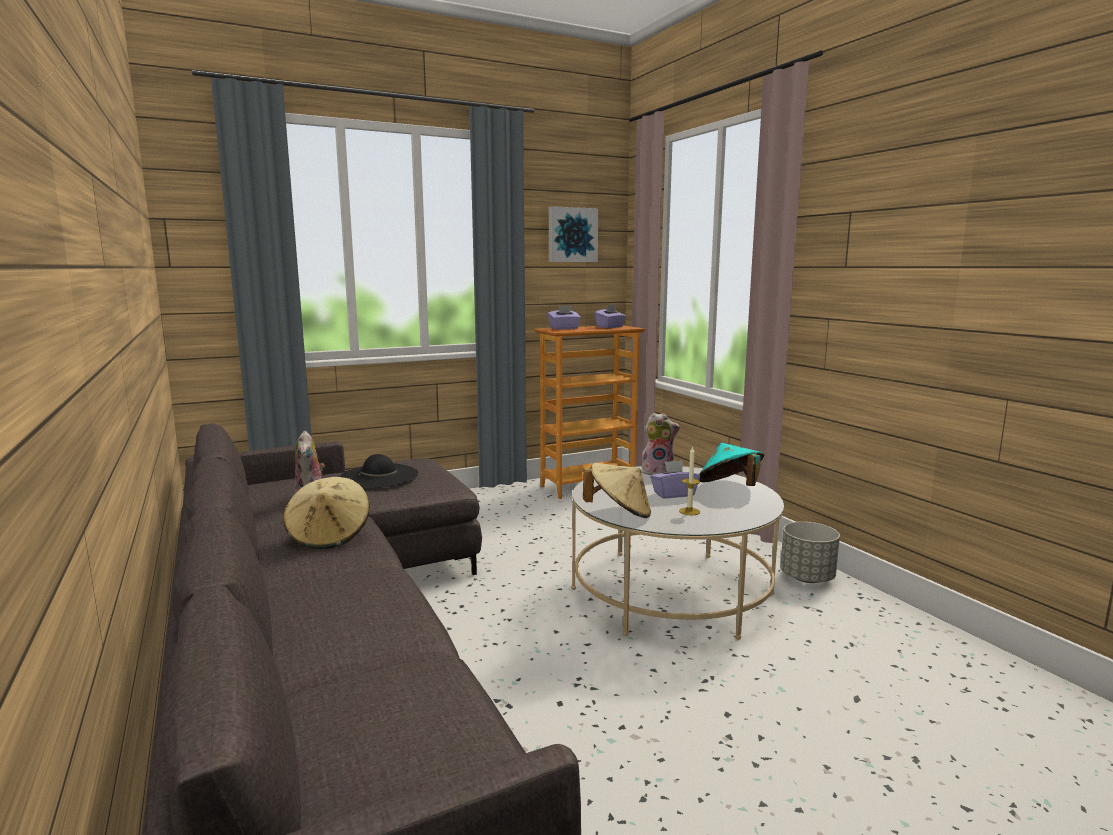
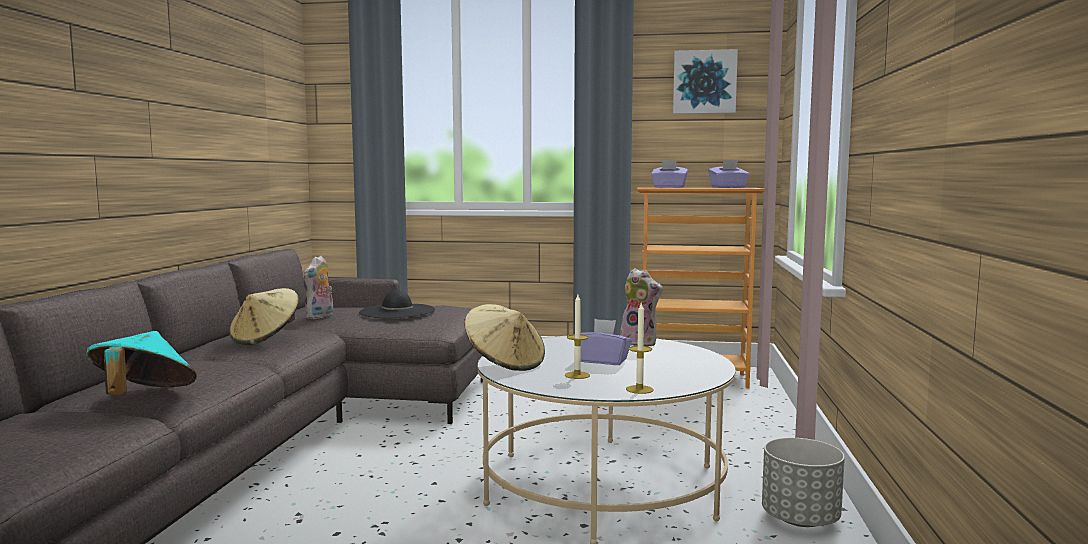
camera: 35 degrees right, 5 degrees down
turquoise hat [699,443,764,486] -> turquoise hat moved to [86,331,197,396]
none -> candle [626,303,654,394]

